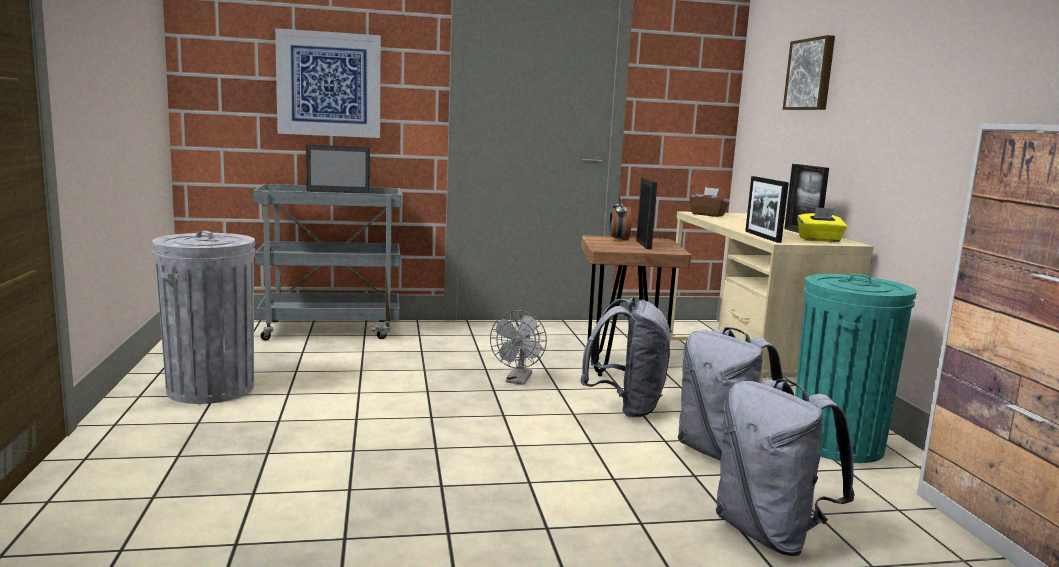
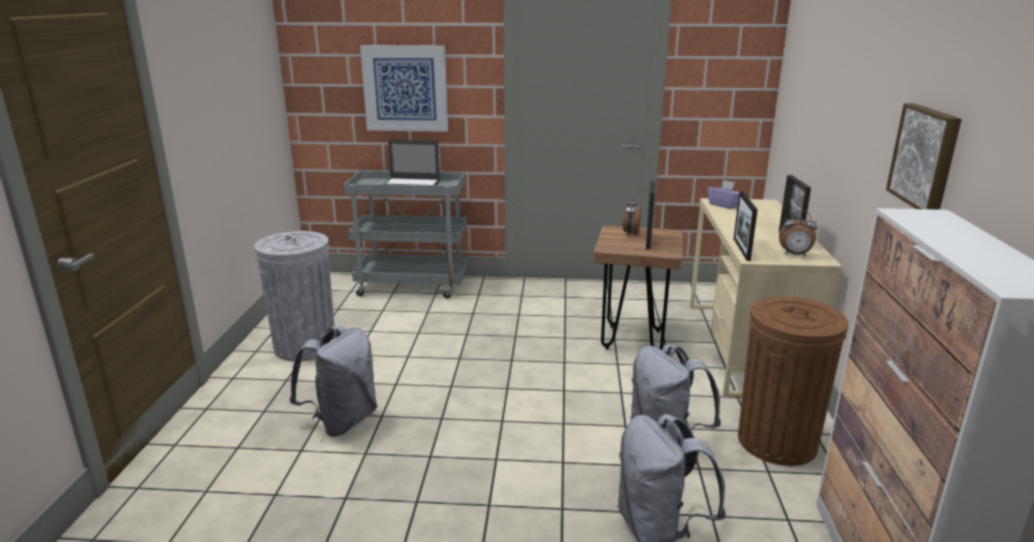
camera: 15 degrees right, 10 degrees up
grey fan [490,310,547,385] -> none
grey backpack [580,297,672,418] -> grey backpack moved to [289,326,377,437]
brown tissue box [689,187,729,217] -> purple tissue box [708,180,739,209]
picture [783,35,835,110] -> picture moved to [886,103,962,210]
turquoise trash can [795,274,917,463] -> brown trash can [738,297,849,466]
yellow tissue box [797,207,847,242] -> alarm clock [779,211,817,256]

